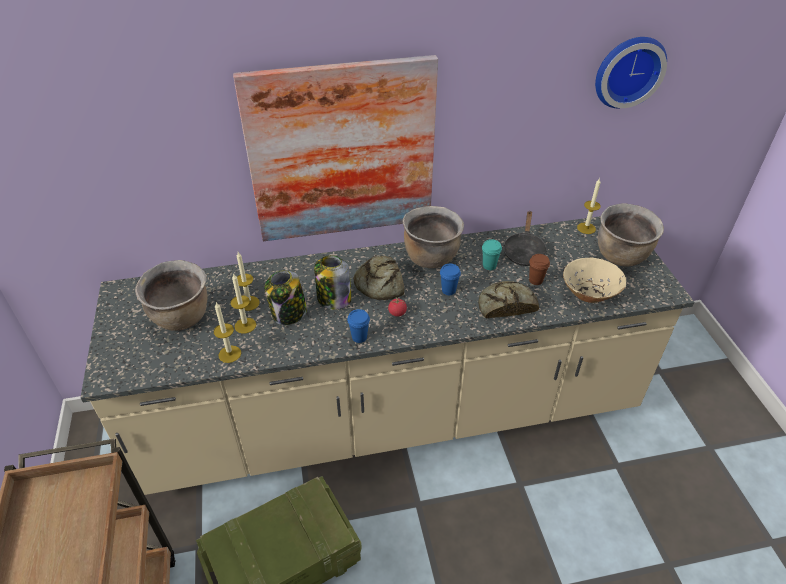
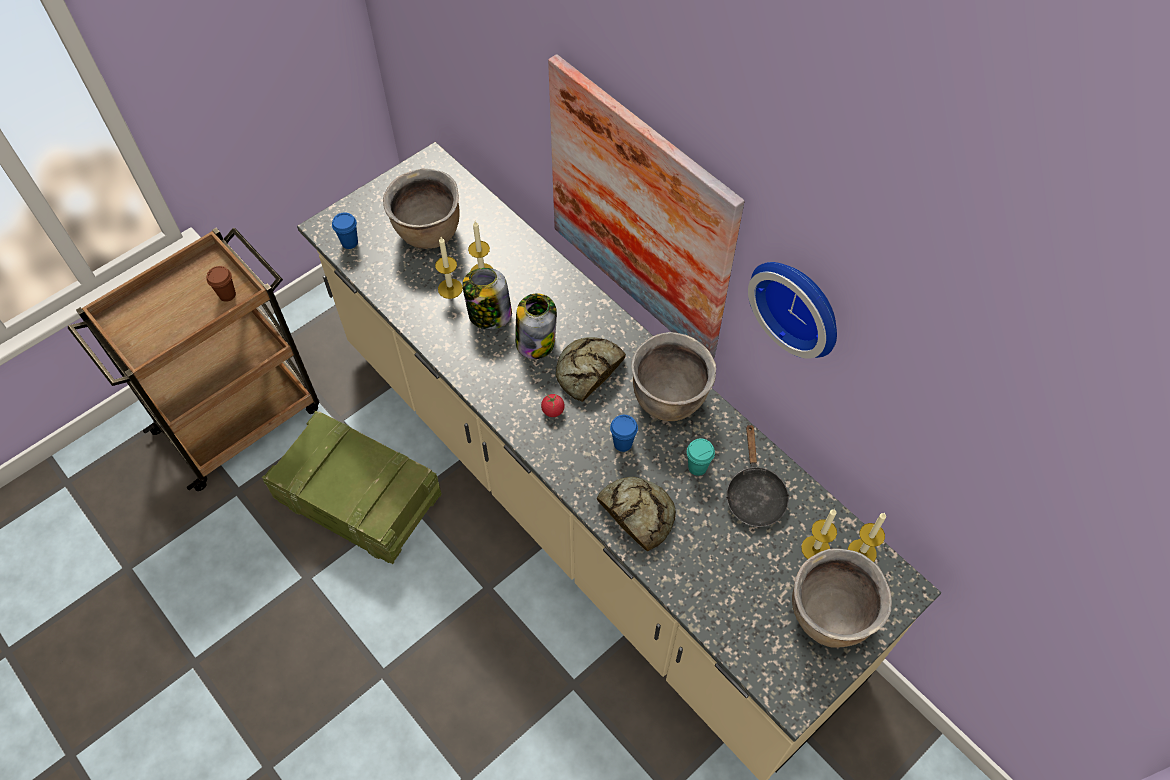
camera: 60 degrees right, 15 degrees up
candle [214,302,241,363] -> candle moved to [801,509,837,559]
blue cup [347,309,370,343] -> blue cup moved to [332,213,358,249]
black frying pan [503,211,547,266] -> black frying pan turned 75 degrees counterclockwise [725,423,790,527]
brown cup [529,254,550,285] -> brown cup moved to [206,266,236,302]
beige bowl [563,258,626,303] -> none
wall clock [595,37,667,108] -> wall clock moved to [748,262,837,359]

